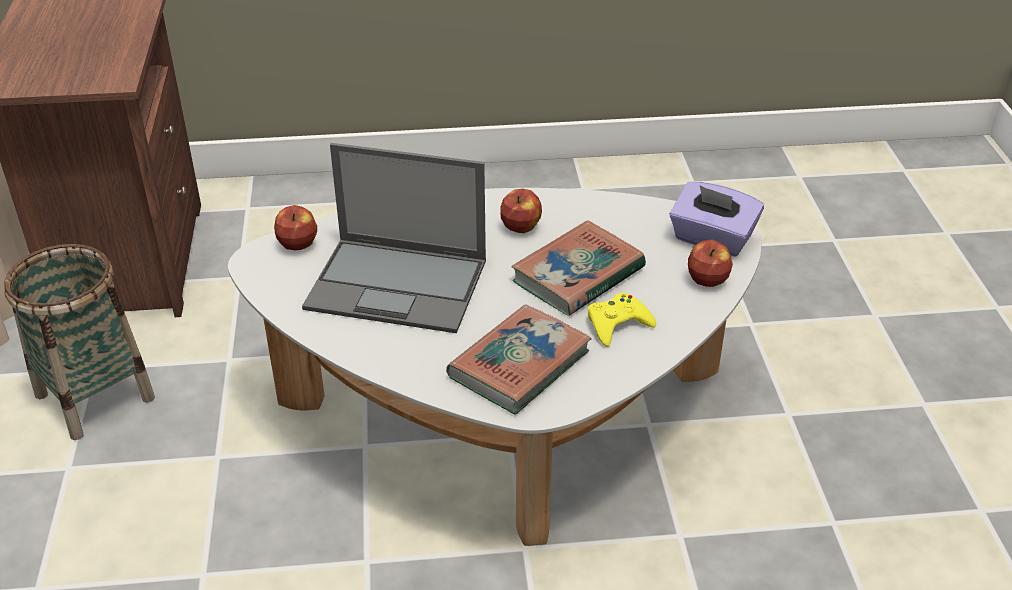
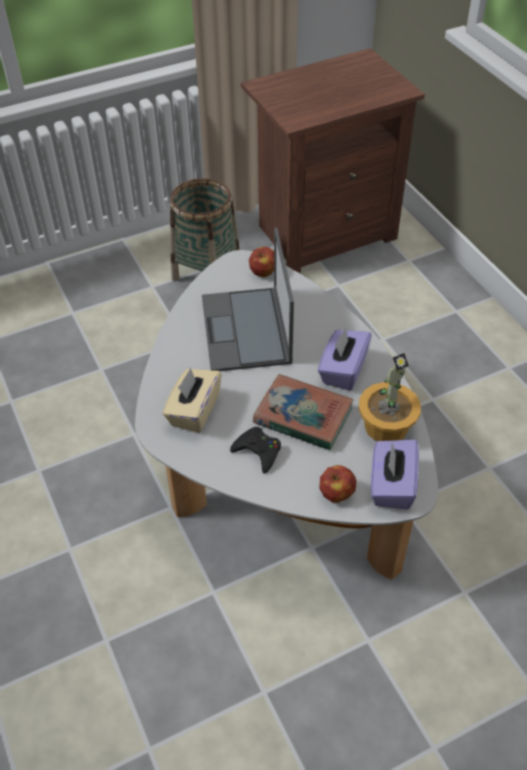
camera: 70 degrees right, 10 degrees up
book [446,304,592,414] -> beige tissue box [163,367,222,433]
apple [500,189,542,233] -> purple tissue box [318,328,372,391]
yellow game controller [588,293,656,347] -> black game controller [230,427,281,474]
none -> potted plant [359,353,421,441]

